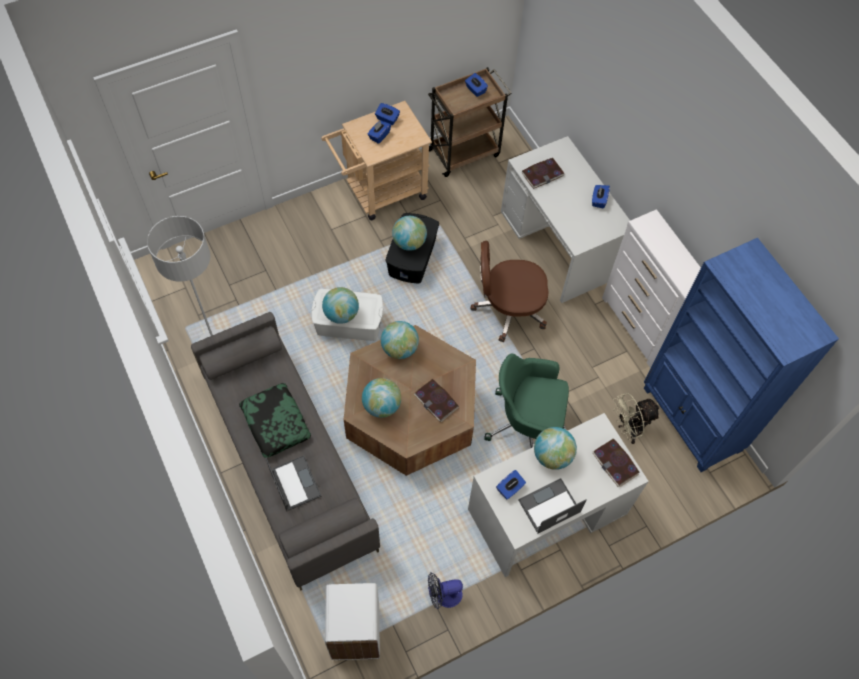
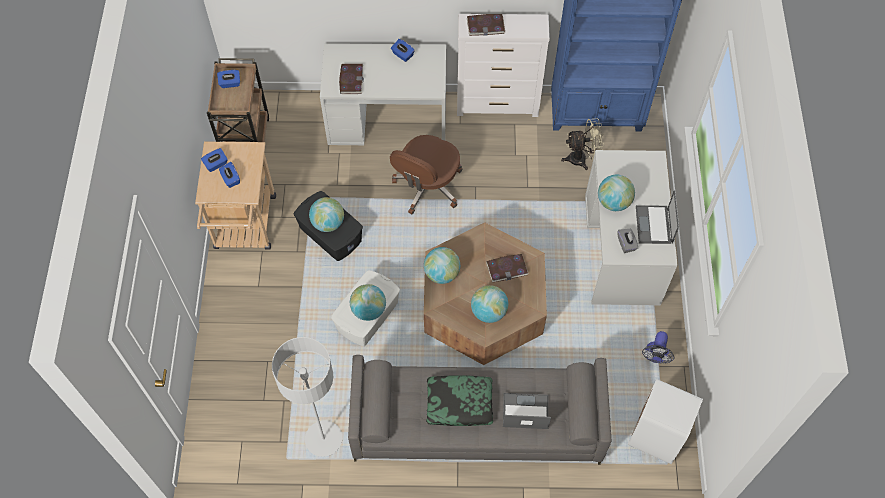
camera: 60 degrees left, 0 degrees up
green office chair [484,353,569,448] -> none
blue tissue box [496,470,526,499] -> grey tissue box [618,229,638,253]
book [592,439,639,487] -> book moved to [467,14,505,36]
beige fan [613,393,660,444] -> beige fan turned 105 degrees counterclockwise [561,118,604,170]

